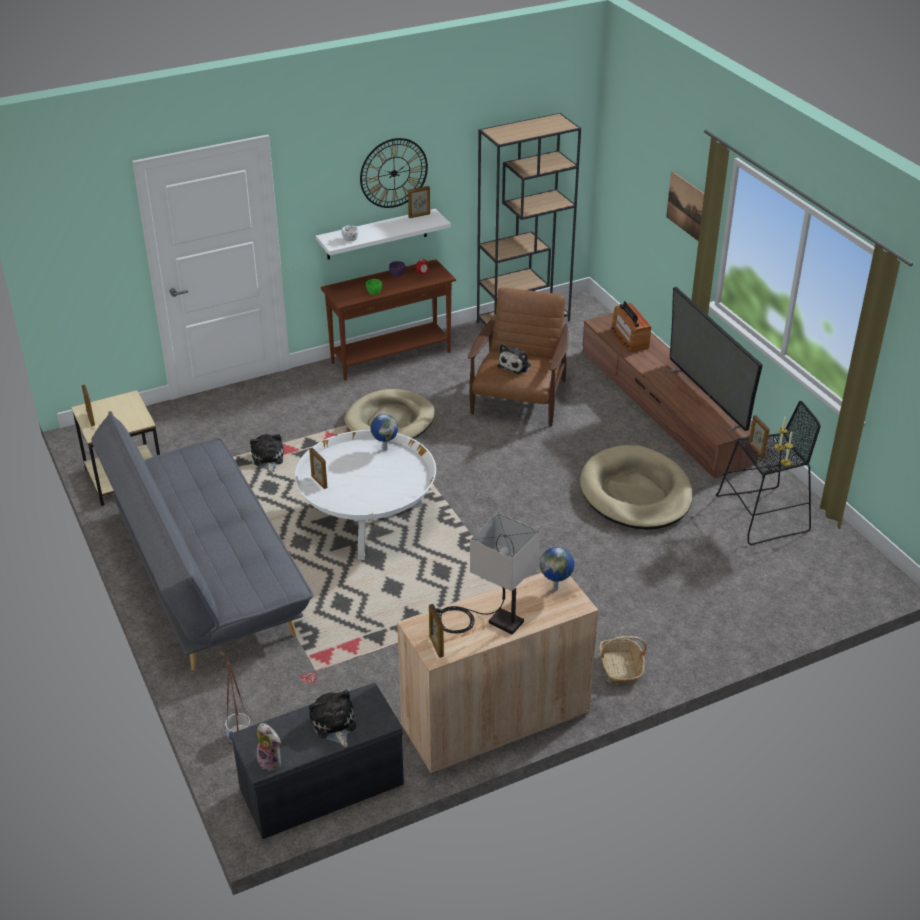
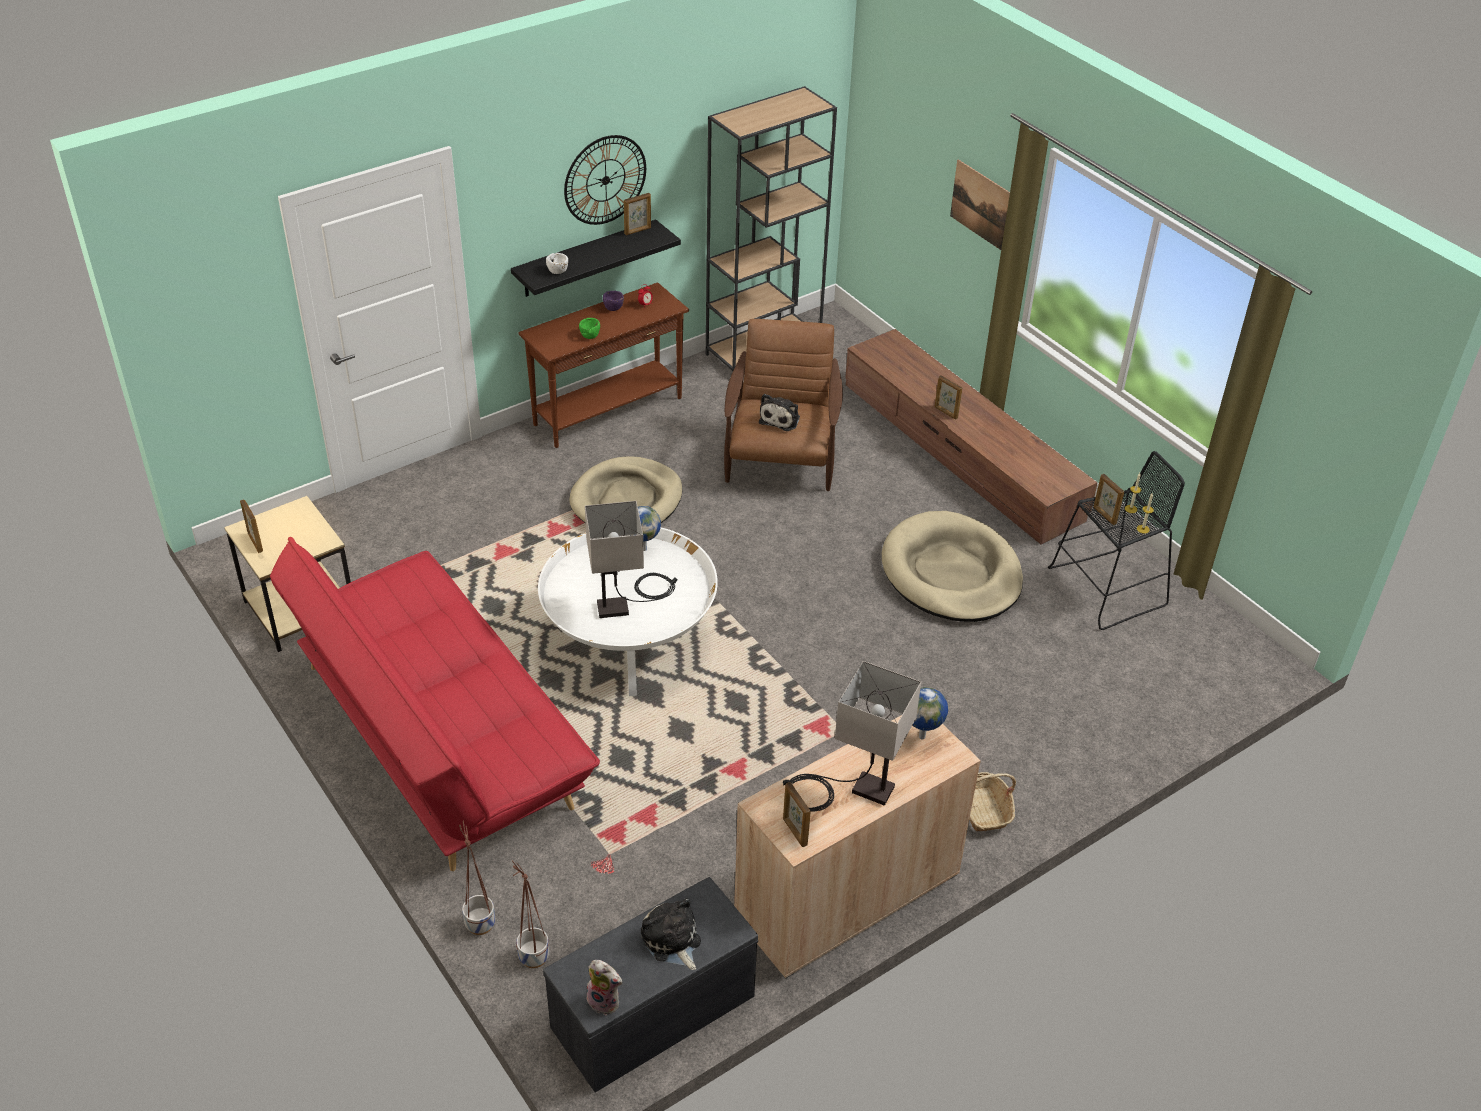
camera: 10 degrees left, 5 degrees up
grey sofa [91,411,314,670] -> red sofa [270,537,600,871]
plush toy [250,434,284,473] -> none
picture frame [309,448,327,489] -> picture frame moved to [935,375,962,420]
white shelf [316,209,451,260] -> black shelf [511,219,681,297]
radio [611,301,651,352] -> none
television [666,287,763,433] -> none
none -> planter [459,820,495,935]
none -> table lamp [585,501,677,618]

